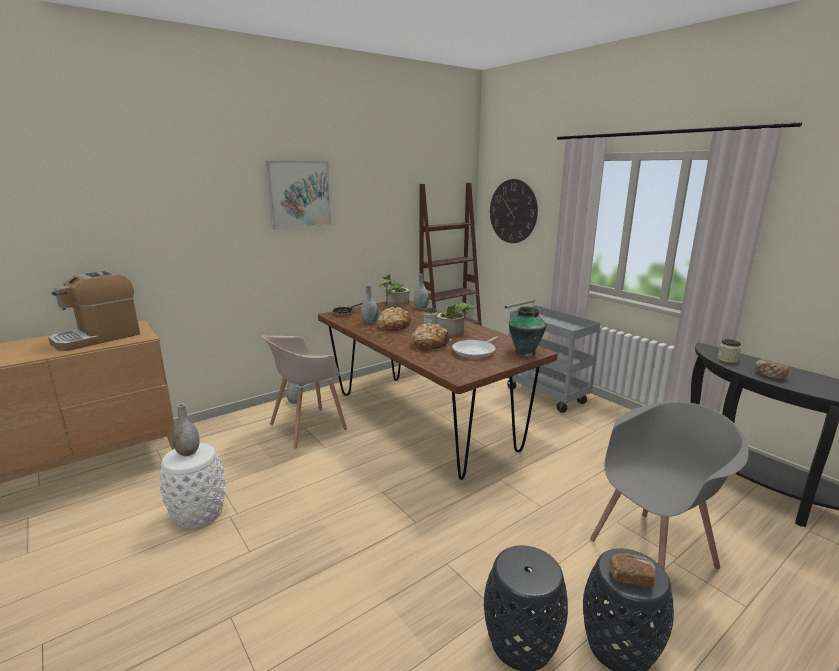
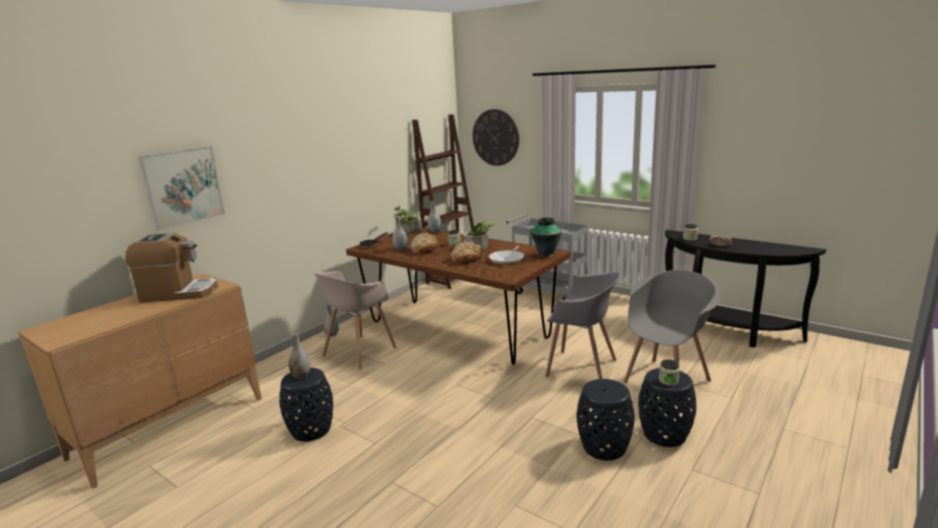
camera: 15 degrees left, 0 degrees up
coffee machine [48,270,140,351] -> coffee machine turned 120 degrees counterclockwise [125,233,218,303]
white stool [160,443,226,529] -> black stool [279,368,333,442]
picture [265,161,332,230] -> picture moved to [137,146,225,231]
bread [610,553,656,587] -> jar [659,359,680,386]
none -> grey chair [545,272,621,379]

